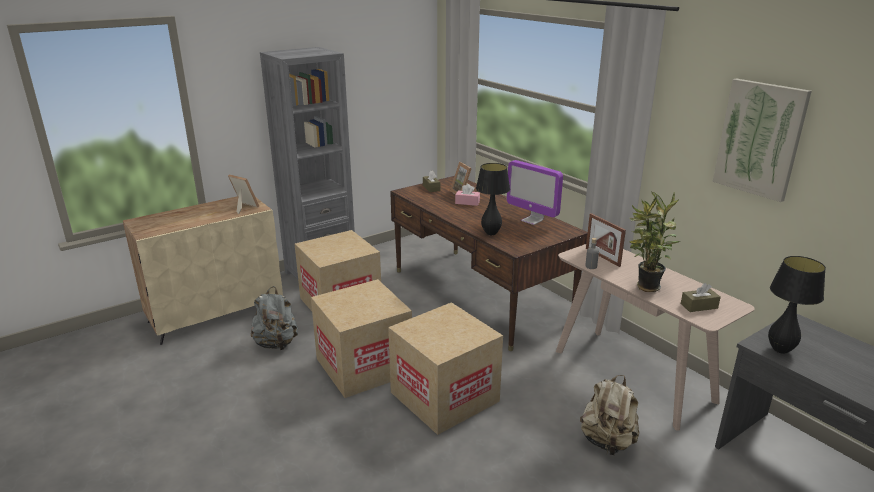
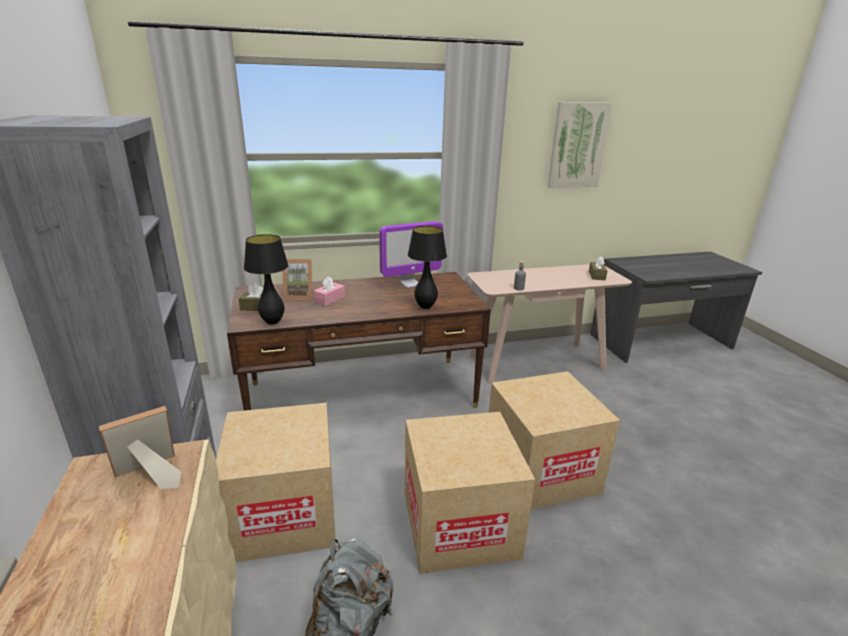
camera: 70 degrees left, 0 degrees up
beige backpack [580,375,639,455] -> none
picture frame [586,213,626,267] -> none
potted plant [630,192,680,292] -> none
black table lamp [768,256,826,354] -> black table lamp moved to [244,234,289,325]

